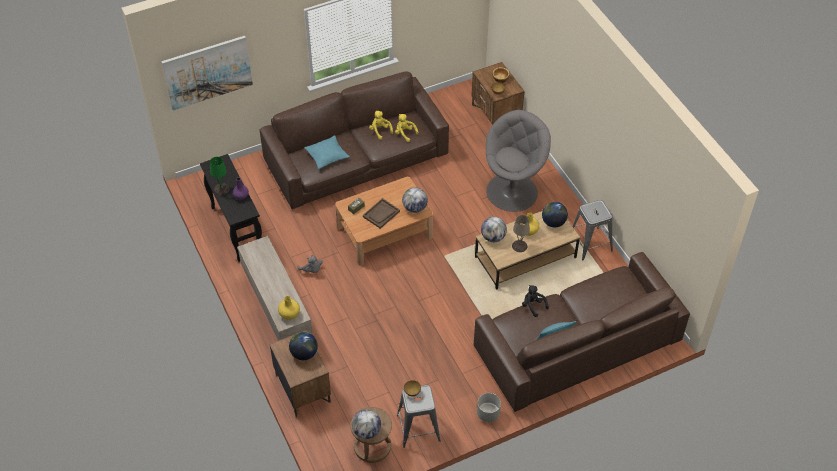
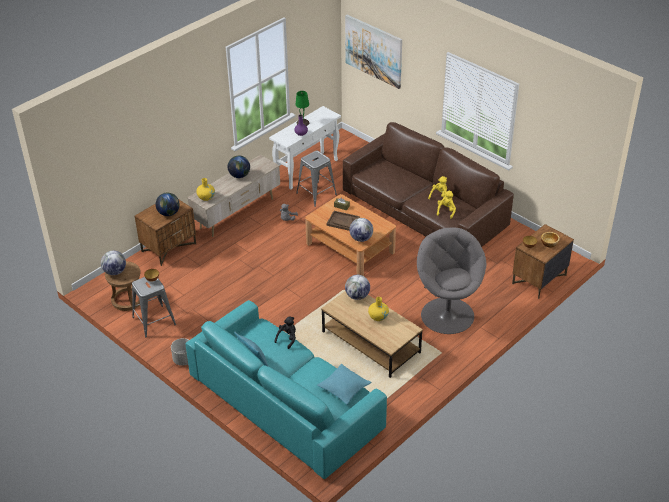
camera: 70 degrees right, 10 degrees down
black console table [200,154,262,262] -> white console table [269,106,341,190]
turquoise pillow [304,135,350,169] -> turquoise pillow moved to [317,364,371,405]
brown sofa [474,252,690,412] -> turquoise sofa [185,300,387,479]
grey armchair [486,110,551,212] -> grey armchair turned 135 degrees counterclockwise [417,228,487,334]
beige table lamp [512,215,530,252] -> none
globe [542,202,568,228] -> globe moved to [228,156,250,178]
grey stool [573,200,613,260] -> grey stool moved to [296,151,337,207]

